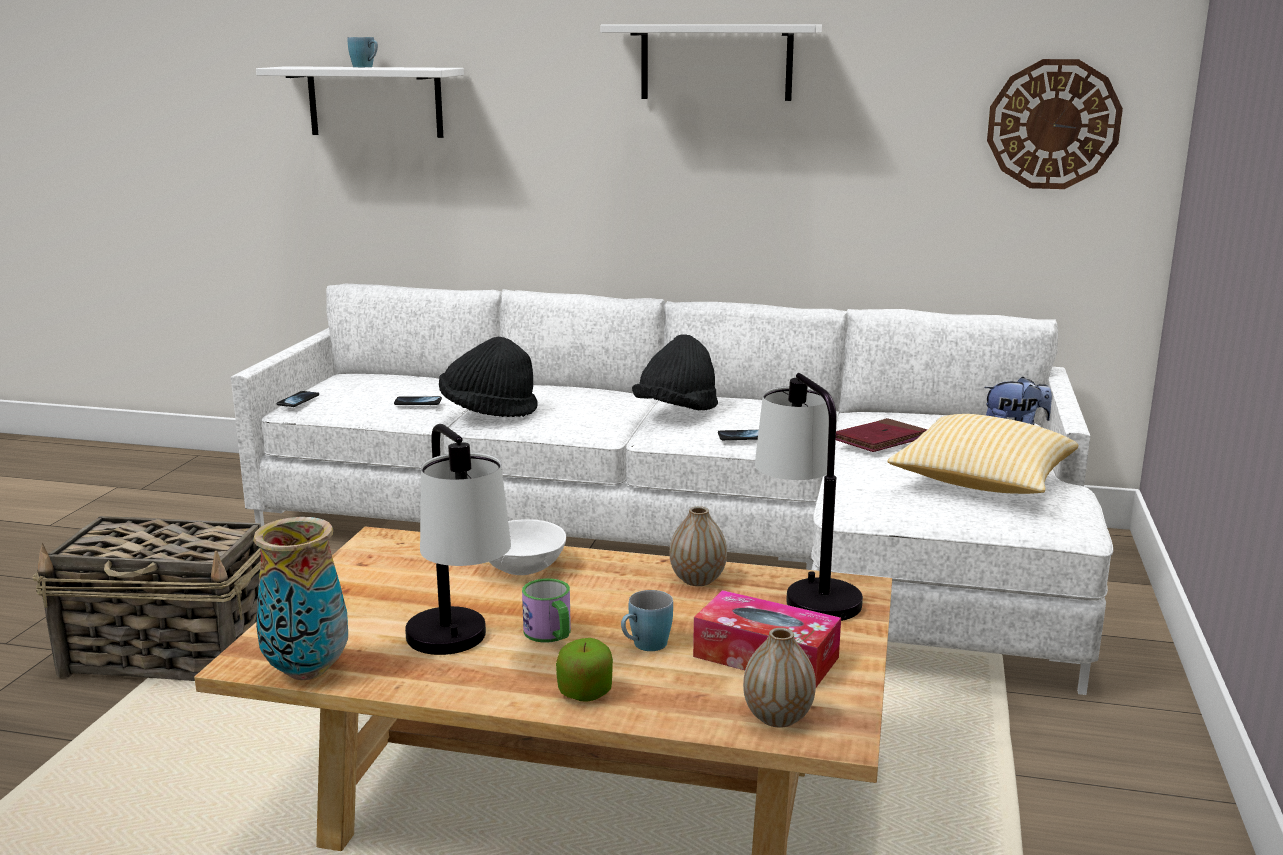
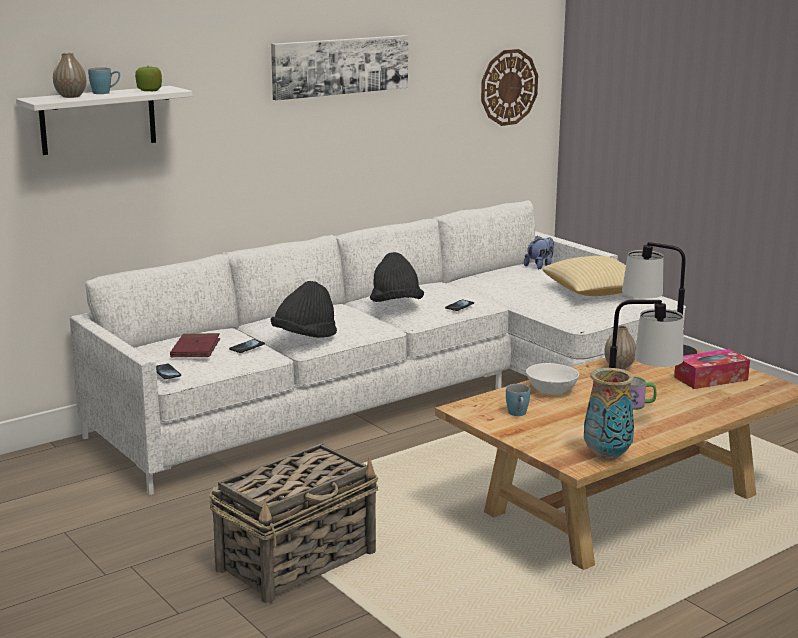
camera: 50 degrees left, 0 degrees up
apple [556,638,613,702] -> apple moved to [135,65,162,91]
white shelf [601,24,822,101] -> picture [271,35,408,101]
blue mug [621,590,673,651] -> blue mug moved to [506,384,530,416]
vase [743,628,816,728] -> vase moved to [53,53,86,98]
red book [836,418,927,452] -> red book moved to [170,333,220,358]

